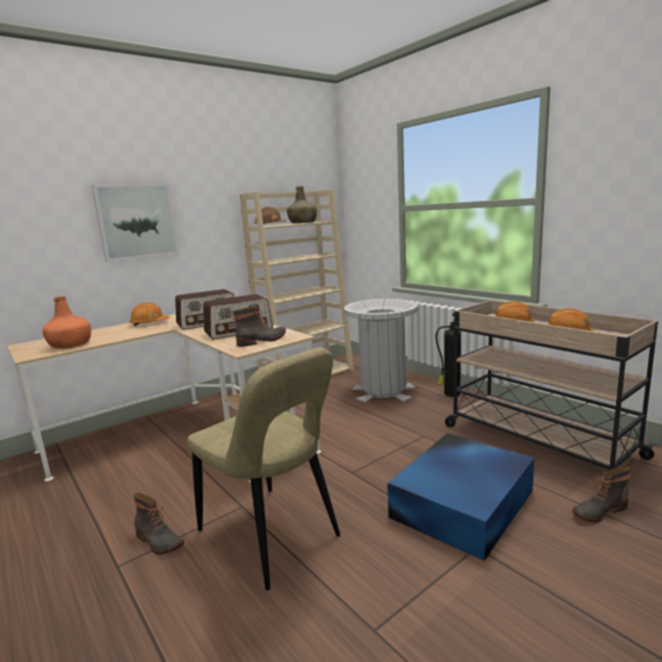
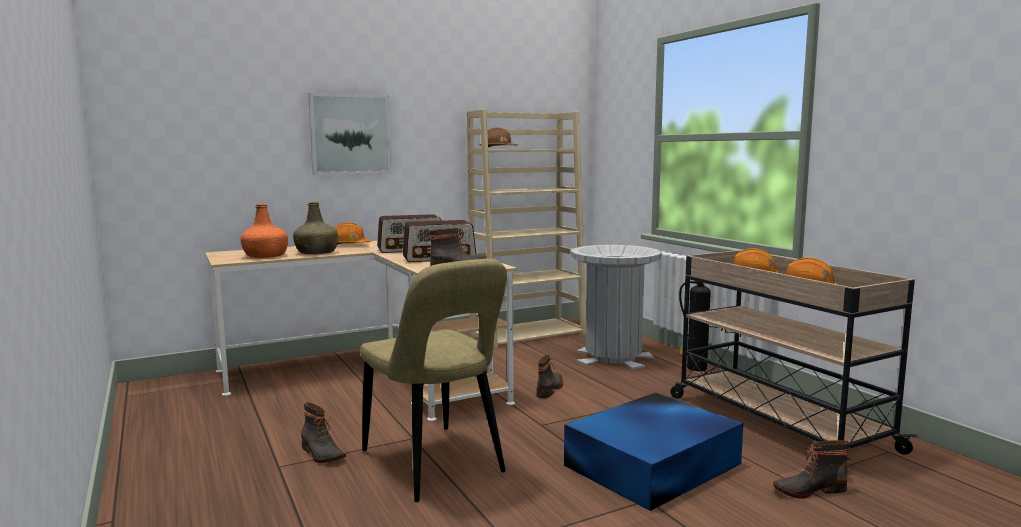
camera: 10 degrees right, 5 degrees down
green bottle [287,186,317,223] -> green bottle moved to [293,202,338,254]
none -> boot [537,355,563,398]

